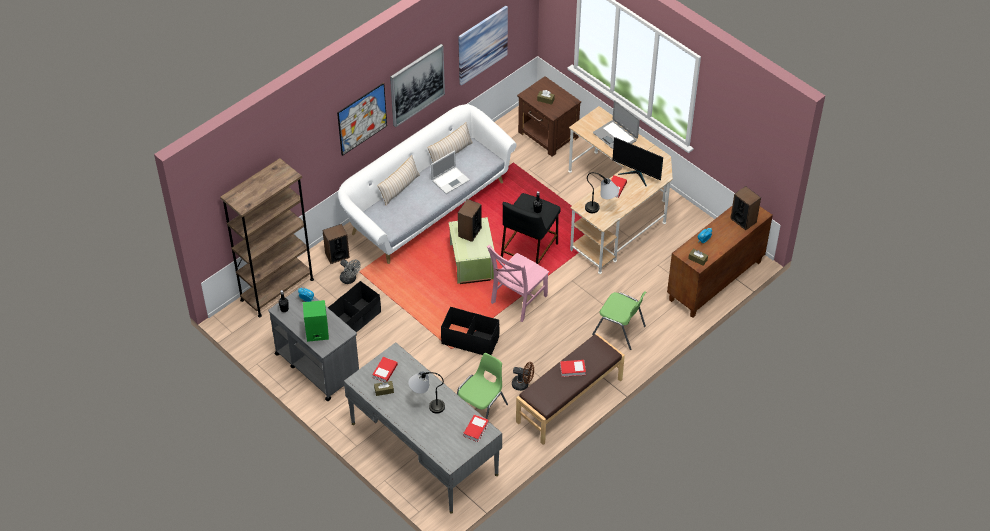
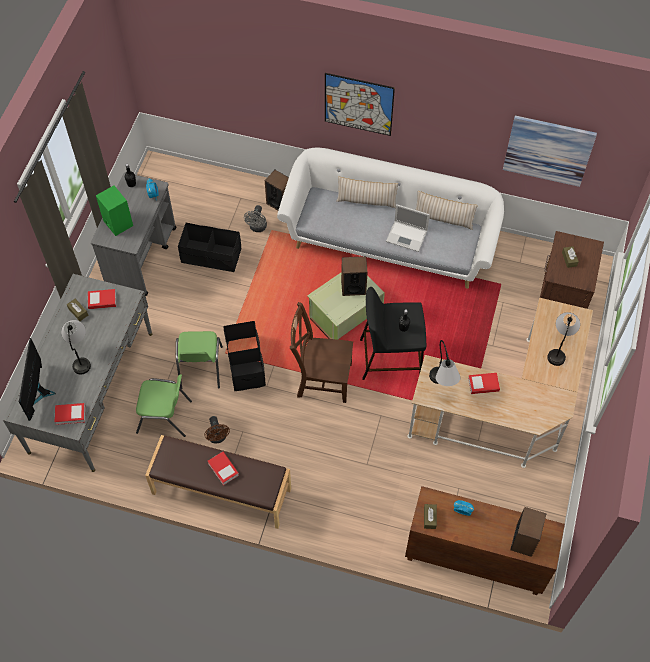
camera: 60 degrees right, 10 degrees up
brown bookcase [220,158,314,318] -> none
picture [390,44,445,127] -> none
pink chair [487,245,549,322] -> brown chair [290,302,353,403]
green chair [592,291,646,350] -> green chair moved to [176,331,223,389]
laptop [593,100,640,149] -> table lamp [547,312,580,366]
monitor [612,137,663,186] -> monitor moved to [19,338,56,421]

